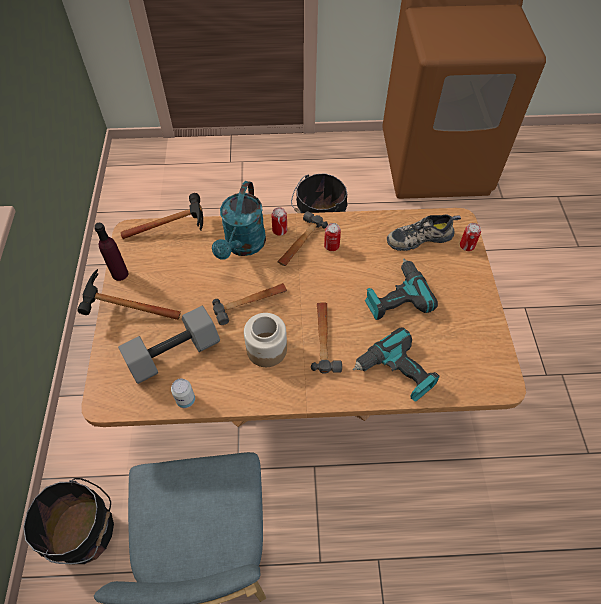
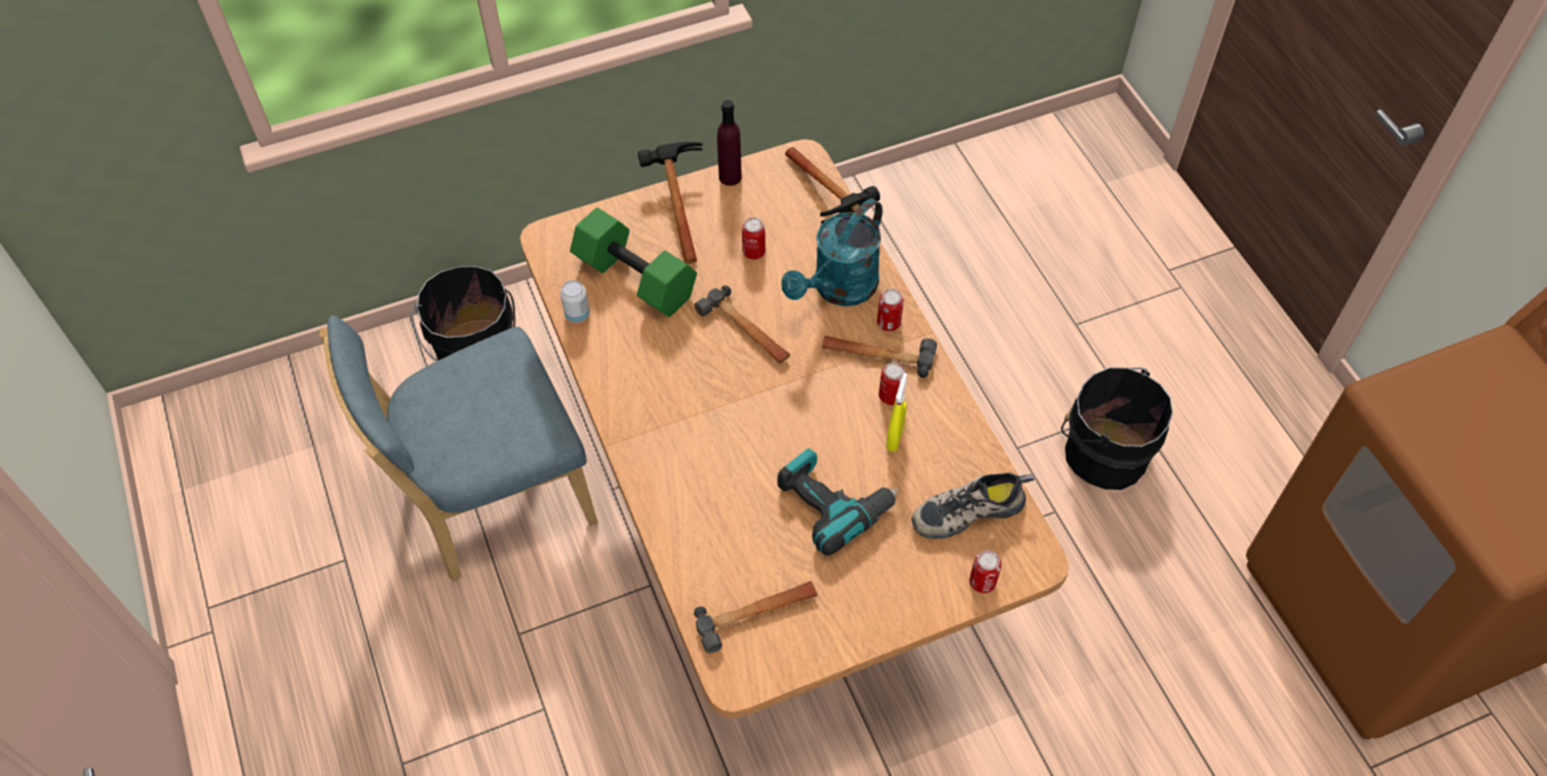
camera: 70 degrees right, 0 degrees up
grey dumbbell [118,306,220,384] -> green dumbbell [570,208,697,317]
turquoise watering can [212,181,266,260] -> turquoise watering can turned 45 degrees counterclockwise [781,199,883,306]
jar [244,313,287,367] -> none
hammer [311,302,342,374] -> hammer moved to [694,581,817,653]
power drill [353,327,440,402] -> none
shoe [387,214,461,251] -> shoe turned 75 degrees counterclockwise [912,473,1034,539]
none -> can [742,217,765,259]
none -> yellow spray bottle [886,373,907,452]

